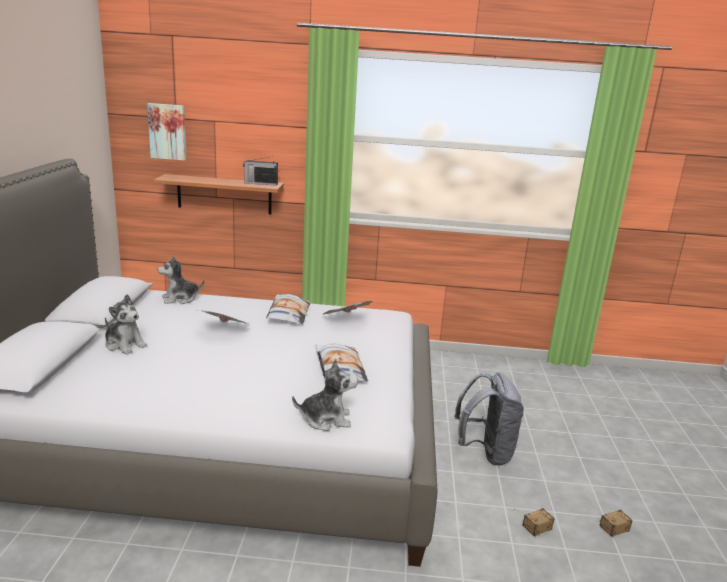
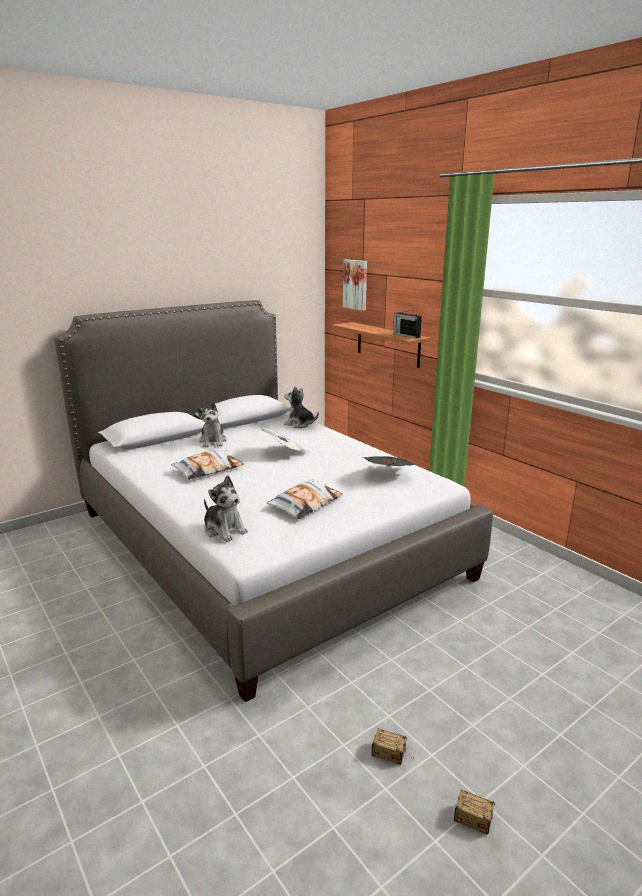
camera: 50 degrees right, 0 degrees up
pillow [266,294,310,324] -> pillow moved to [171,450,244,480]
grey backpack [454,372,524,466] -> none

